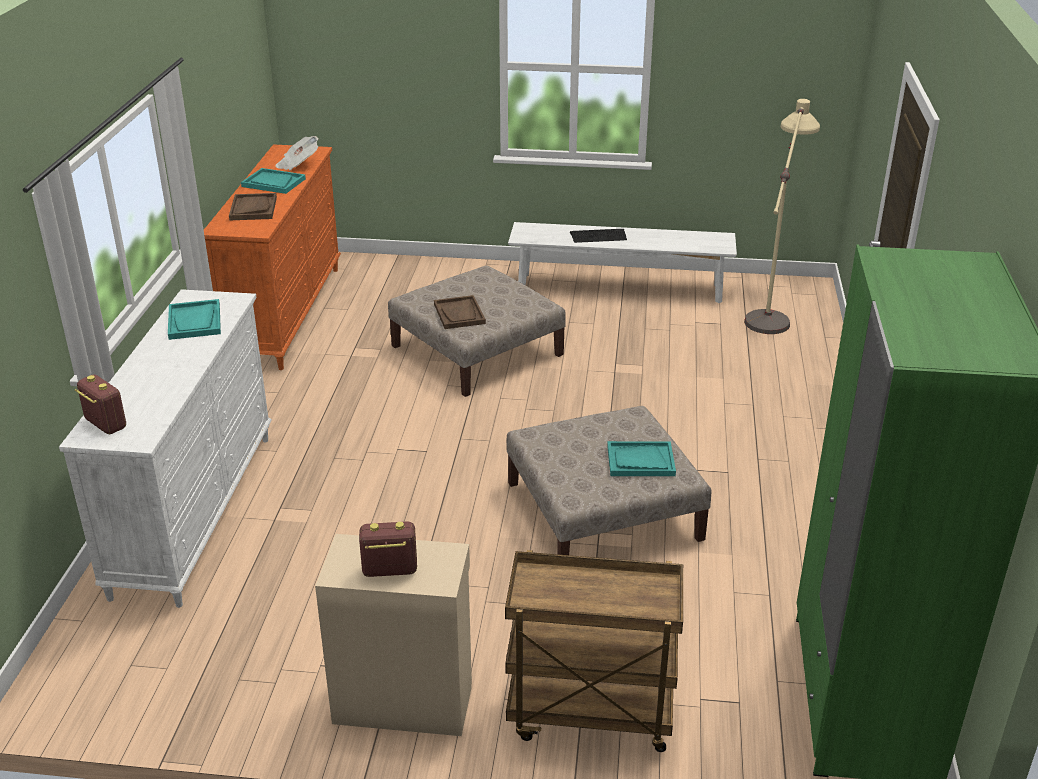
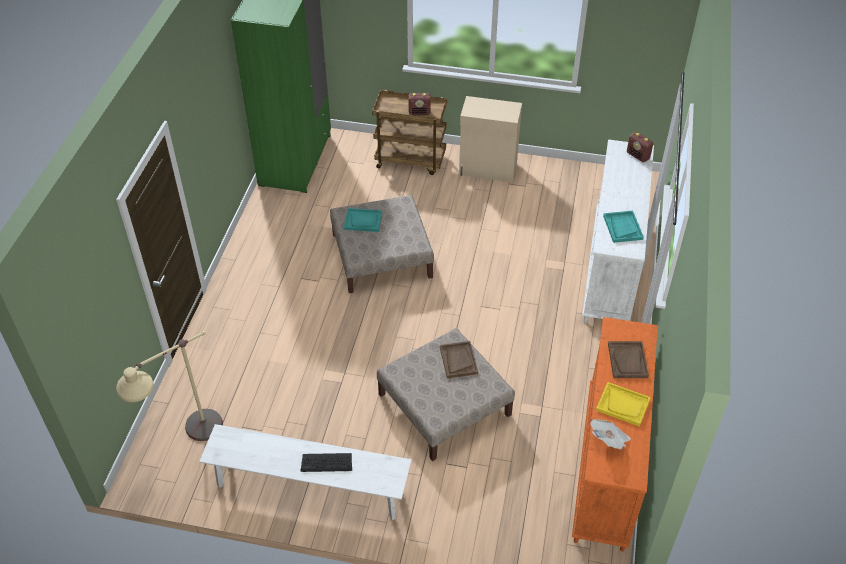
camera: 175 degrees left, 15 degrees up
turquoise tray [241,168,306,194] -> yellow tray [596,382,651,427]
radio [359,521,417,577] -> radio moved to [408,93,431,115]

